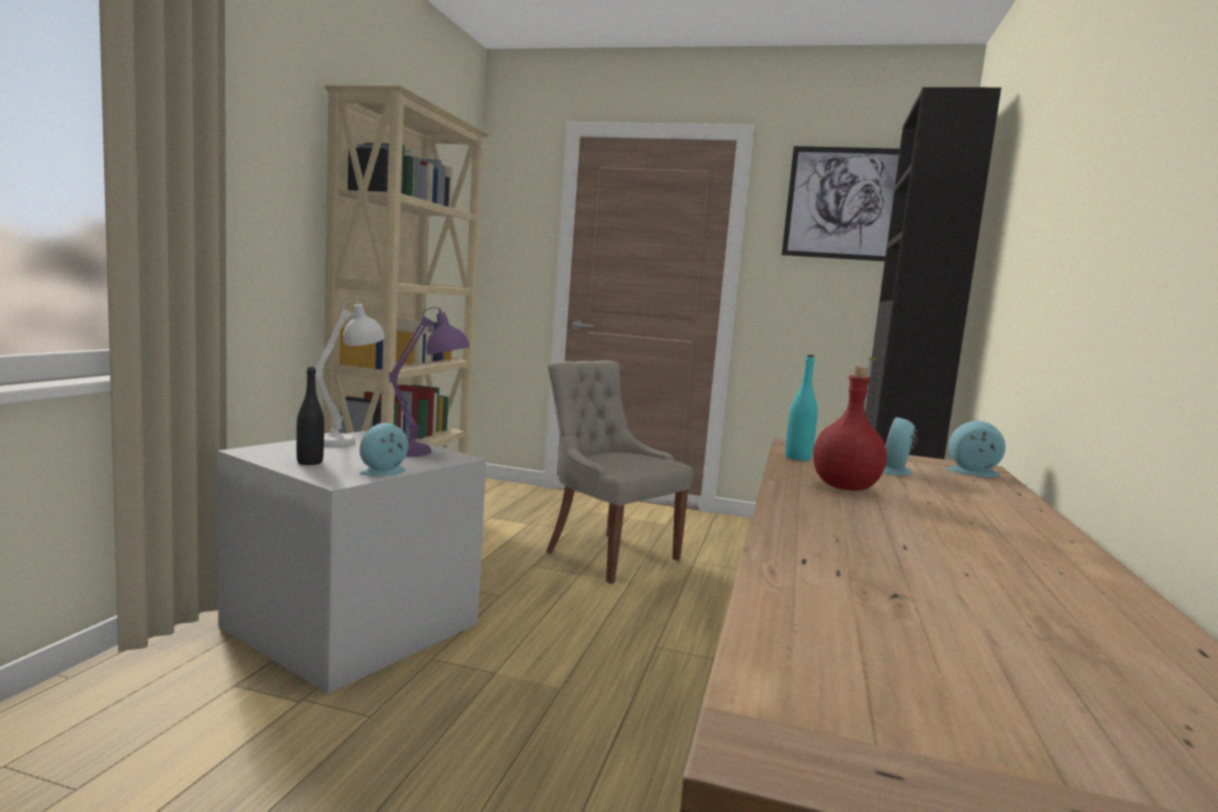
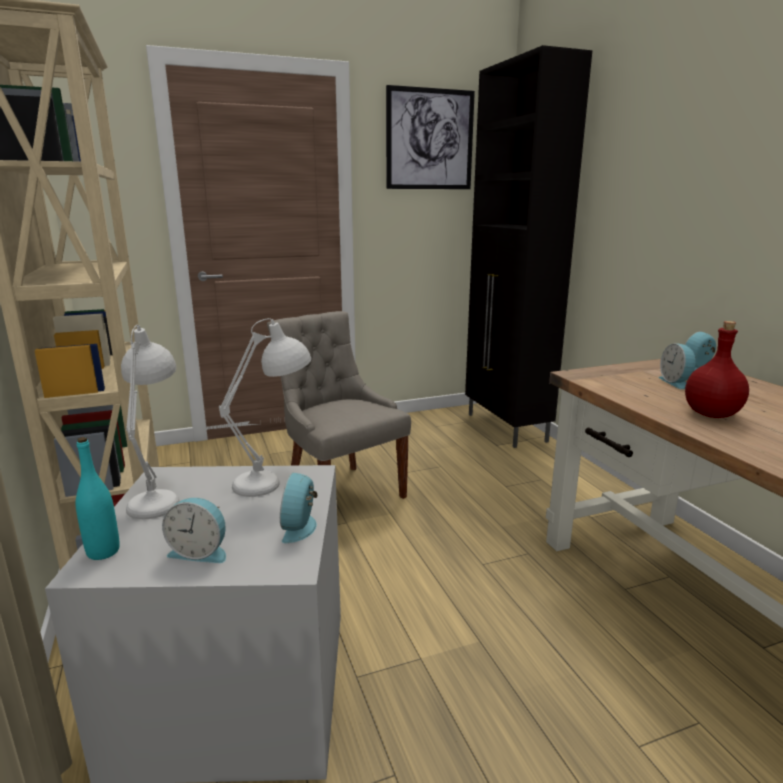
camera: 35 degrees left, 10 degrees up
black bottle [296,366,324,465] -> alarm clock [162,498,226,563]
purple table lamp [389,307,470,456] -> white table lamp [219,318,311,497]
grey chair [546,361,693,584] -> grey chair turned 45 degrees clockwise [267,311,411,499]
turquoise bottle [785,355,818,461] -> turquoise bottle moved to [76,437,120,560]

